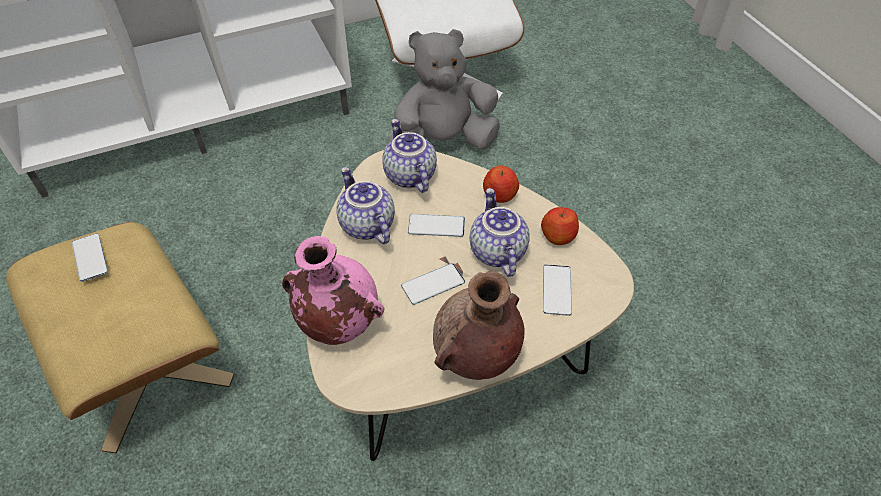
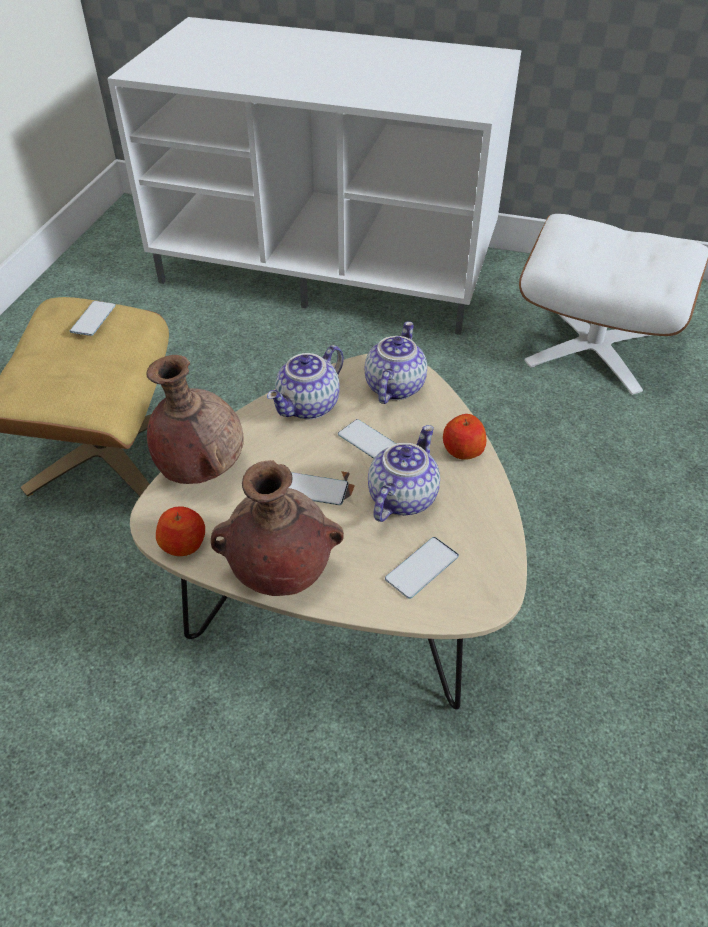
camera: 40 degrees right, 5 degrees down
pink vase [282,236,385,345] -> brown vase [146,355,244,484]
teapot [337,167,395,244] -> teapot turned 150 degrees counterclockwise [267,345,344,420]
grey plush toy [387,29,500,150] -> none
apple [541,207,579,245] -> apple moved to [156,506,205,556]

